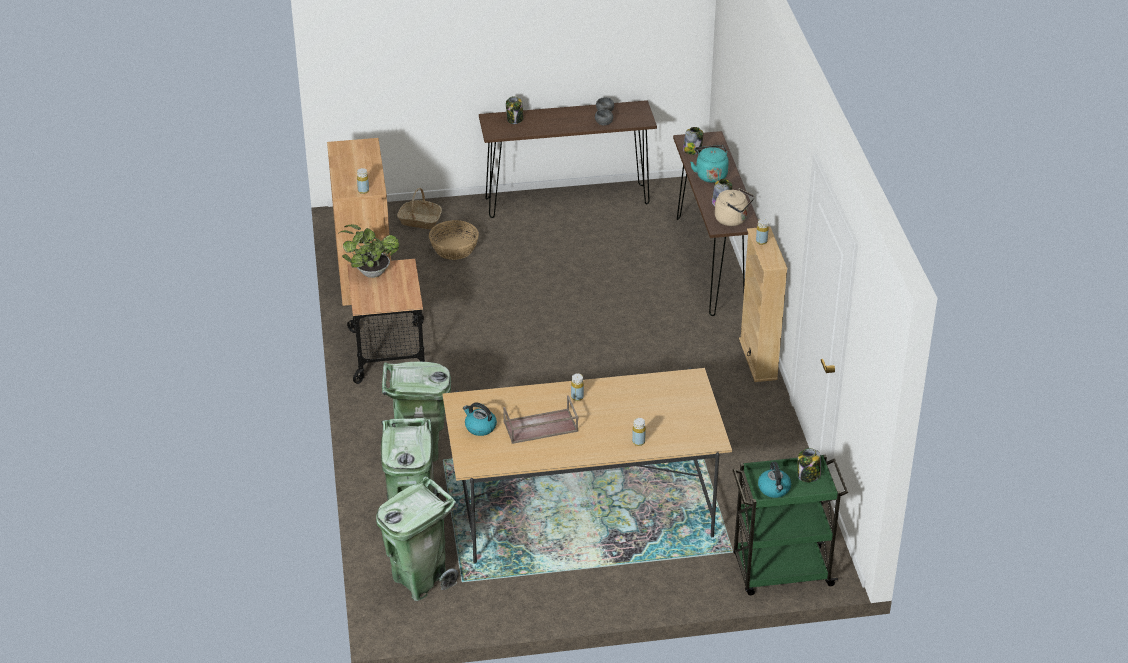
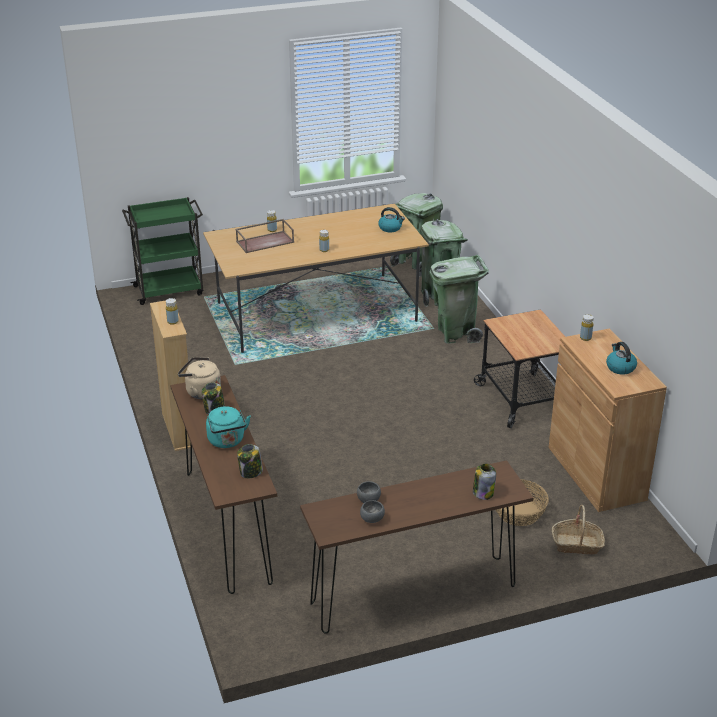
camera: 170 degrees right, 5 degrees down
potted plant [337,224,399,278] -> none
brown tray [503,395,578,444] -> brown tray moved to [236,219,294,253]
kettle [758,462,791,498] -> kettle moved to [606,342,637,375]
jar [797,448,821,482] -> none

